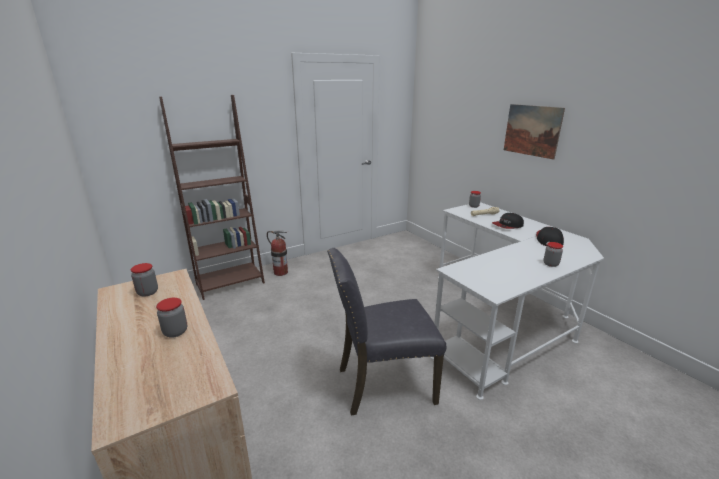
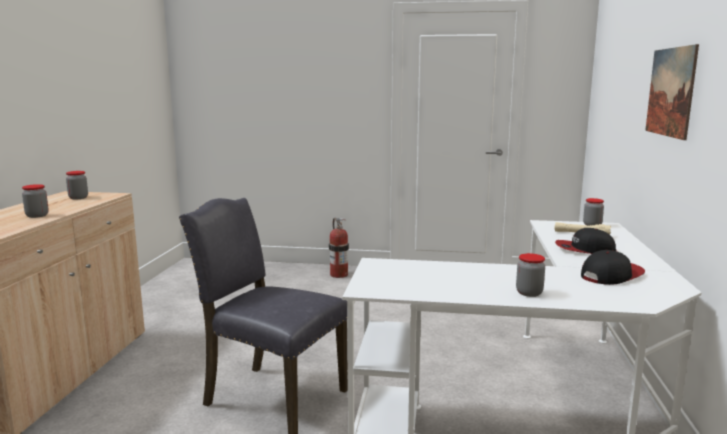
camera: 40 degrees right, 10 degrees down
brown bookcase [159,95,265,300] -> none

